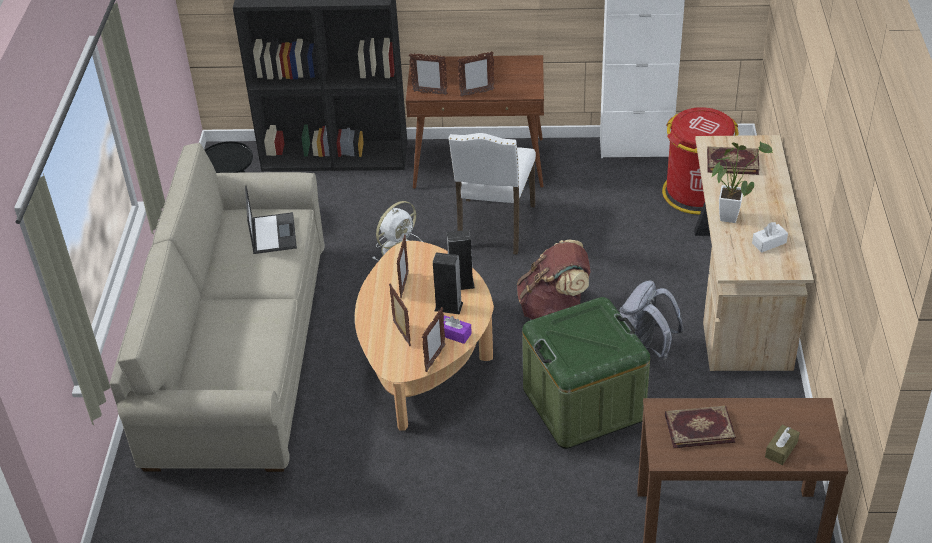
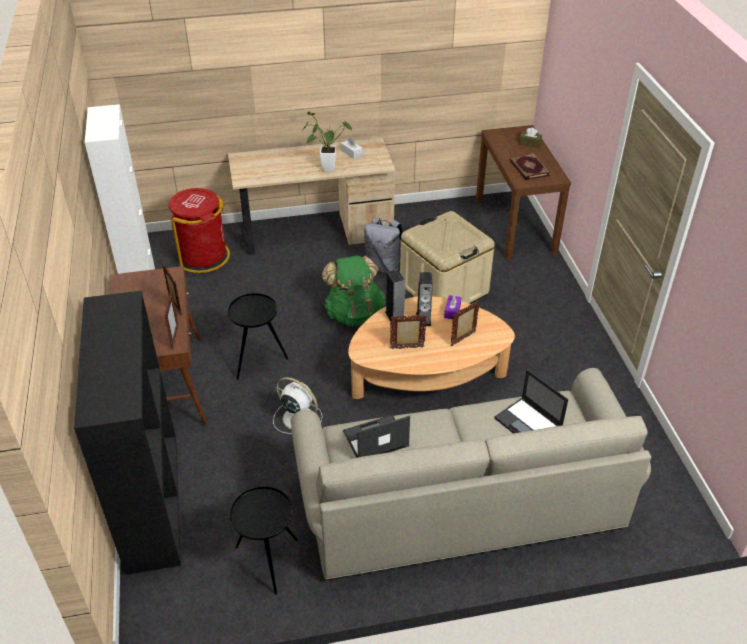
camera: 105 degrees left, 0 degrees up
picture frame [422,307,446,372] -> none
white chair [448,133,536,255] -> black side table [228,293,288,380]
brown backpack [517,240,591,320] -> green backpack [322,255,385,326]
green storage box [522,297,650,449] -> beige storage box [400,211,495,304]
book [707,147,760,175] -> none
none -> laptop [494,369,569,433]

